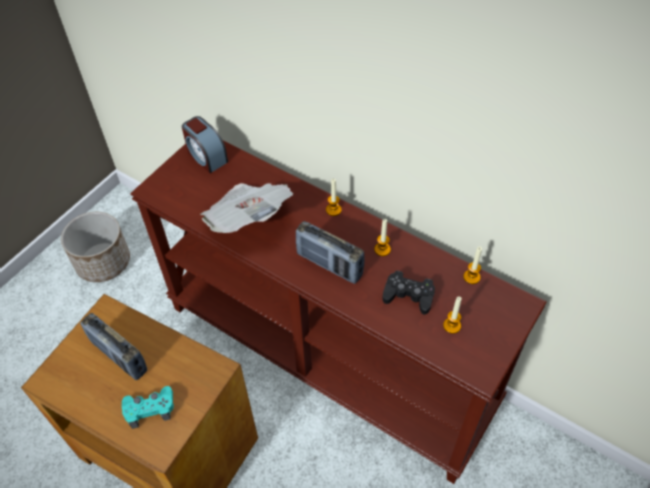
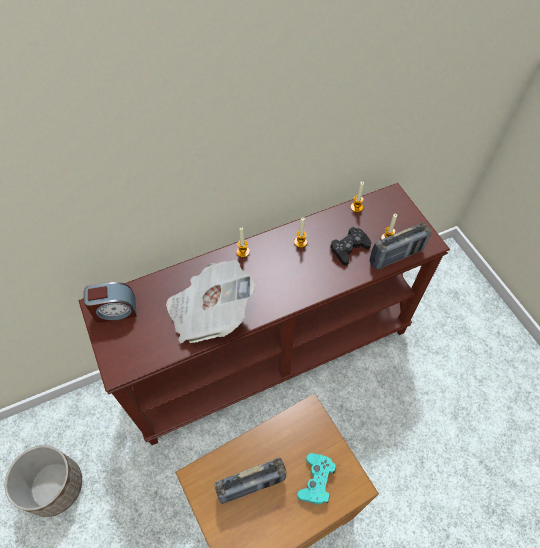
camera: 60 degrees left, 5 degrees up
radio [296,221,365,284] -> radio moved to [370,223,432,270]

